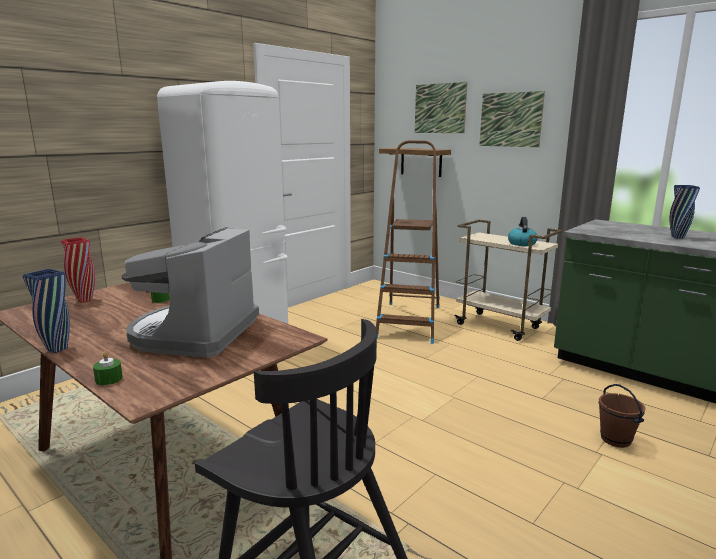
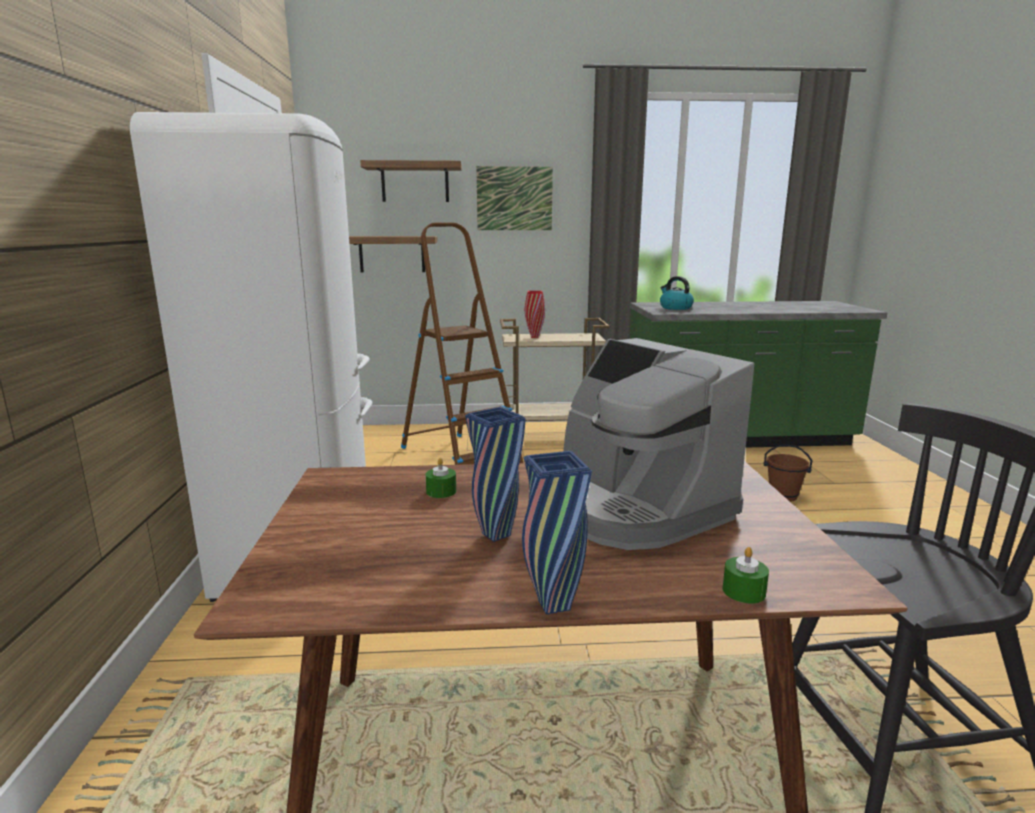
camera: 45 degrees left, 0 degrees up
red vase [61,237,95,303] -> red vase moved to [525,291,545,338]
picture [415,82,467,133] -> shelf [360,160,462,202]
kettle [508,217,538,246] -> kettle moved to [660,276,694,310]
blue vase [670,185,700,238] -> blue vase moved to [465,407,526,542]

